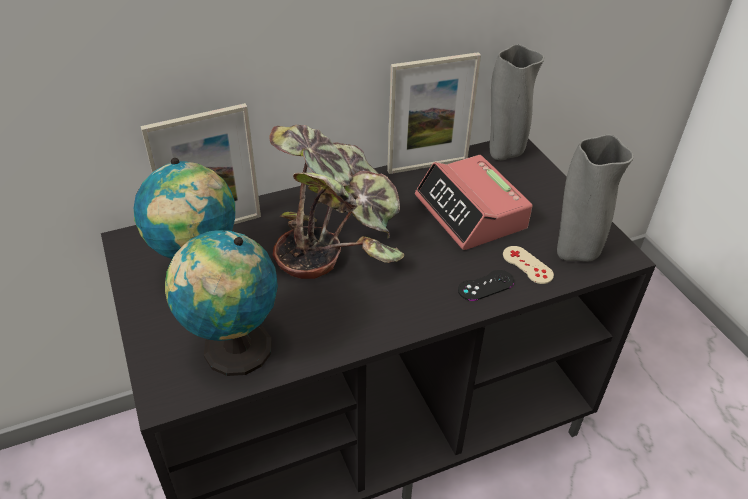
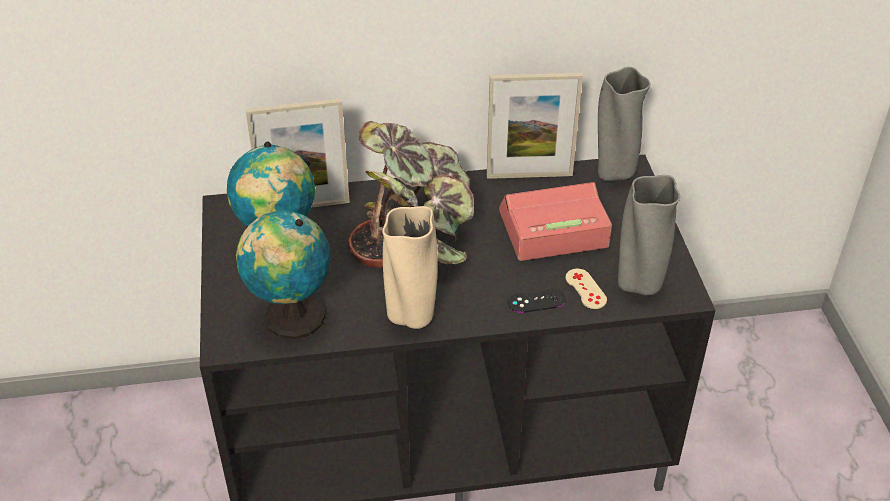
camera: 15 degrees right, 0 degrees up
alarm clock [415,155,533,250] -> alarm clock turned 90 degrees clockwise [499,182,612,261]
none -> beige vase [382,206,438,329]

